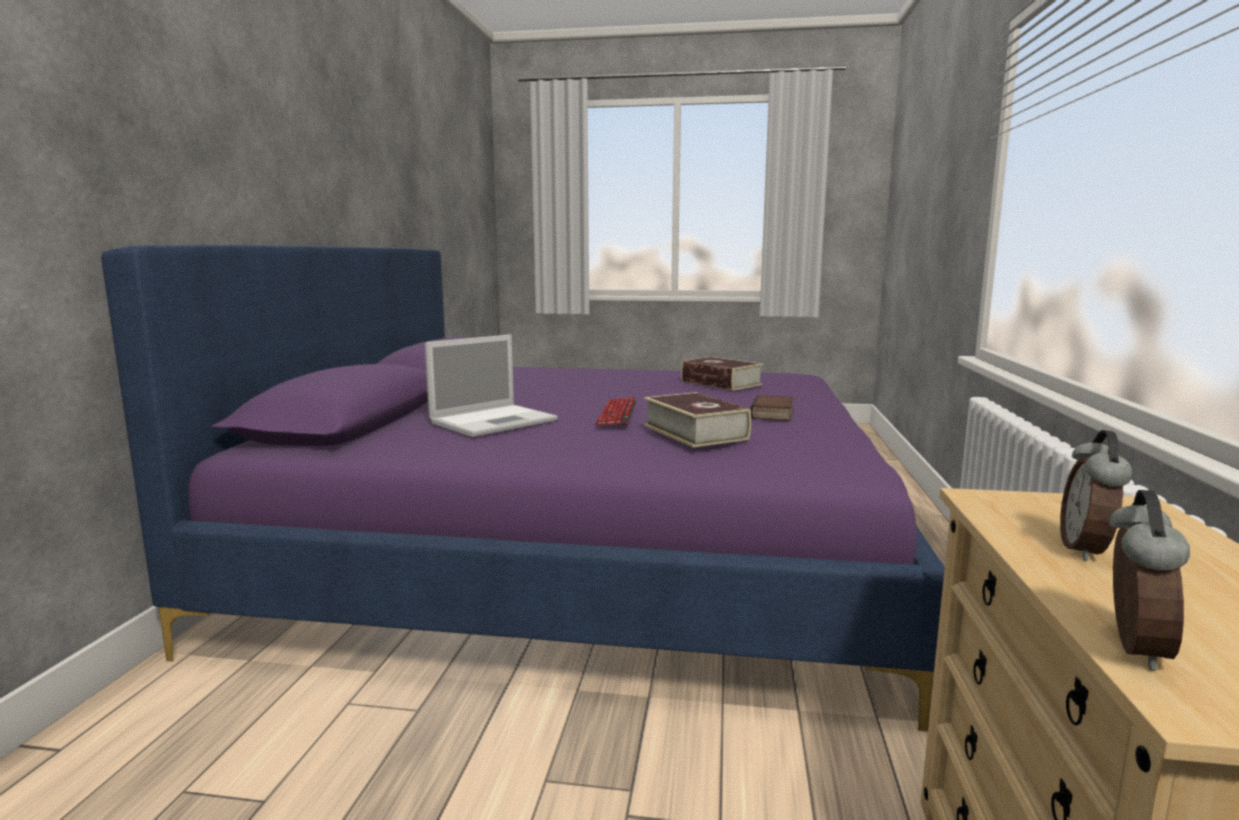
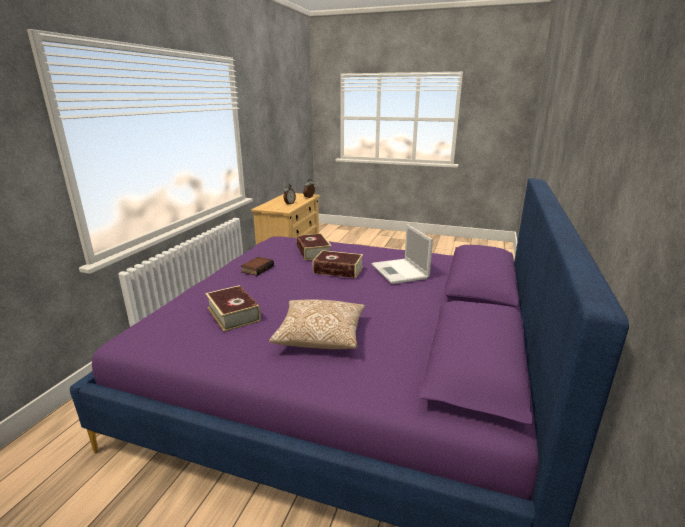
camera: 170 degrees left, 10 degrees up
laptop [425,334,558,437] -> laptop turned 75 degrees counterclockwise [371,224,433,284]
keyboard [595,397,636,425] -> book [313,250,363,278]
none -> pillow [269,299,365,349]

